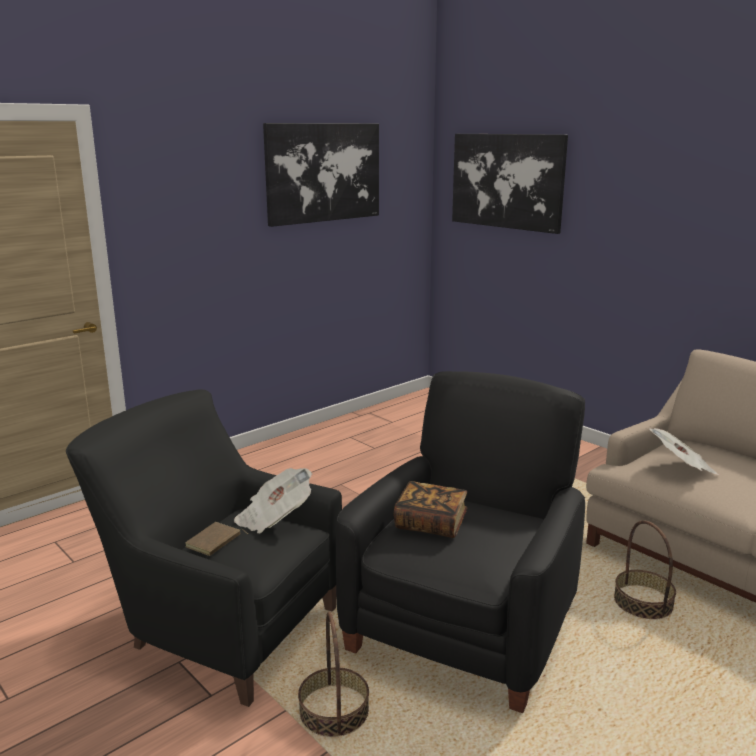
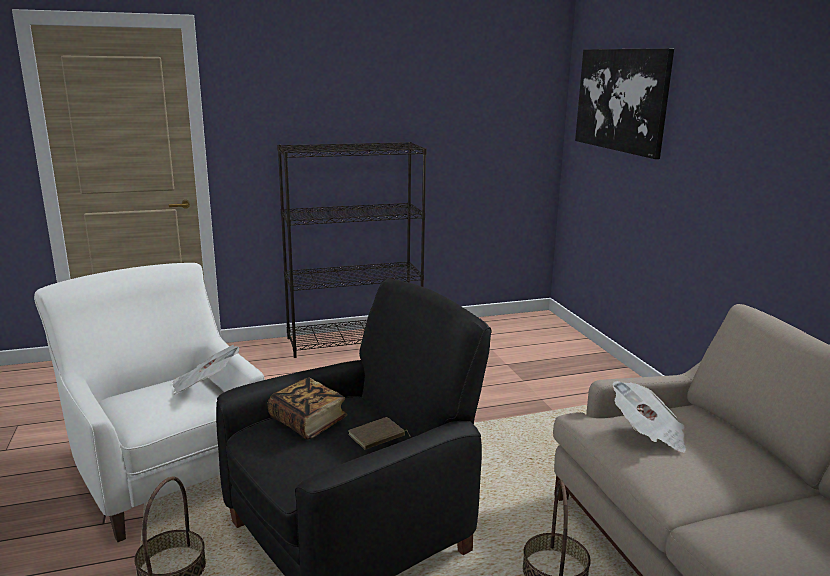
camera: 25 degrees right, 0 degrees up
black armchair [66,389,342,707] -> white armchair [34,263,265,542]
brown book [186,522,248,556] -> brown book moved to [348,417,411,450]
picture [263,123,379,227] -> none
none -> black bookcase [277,142,427,358]

